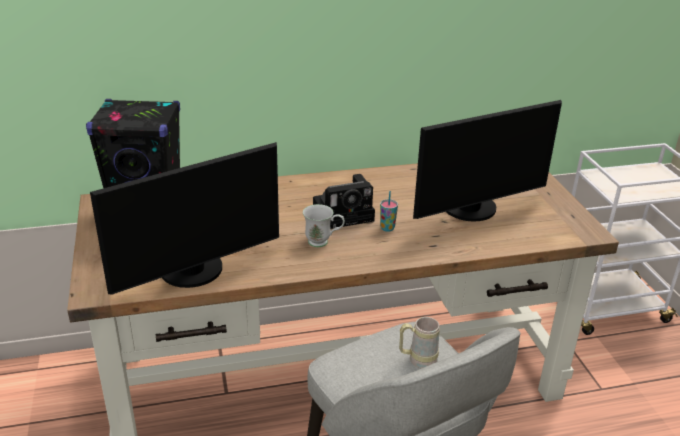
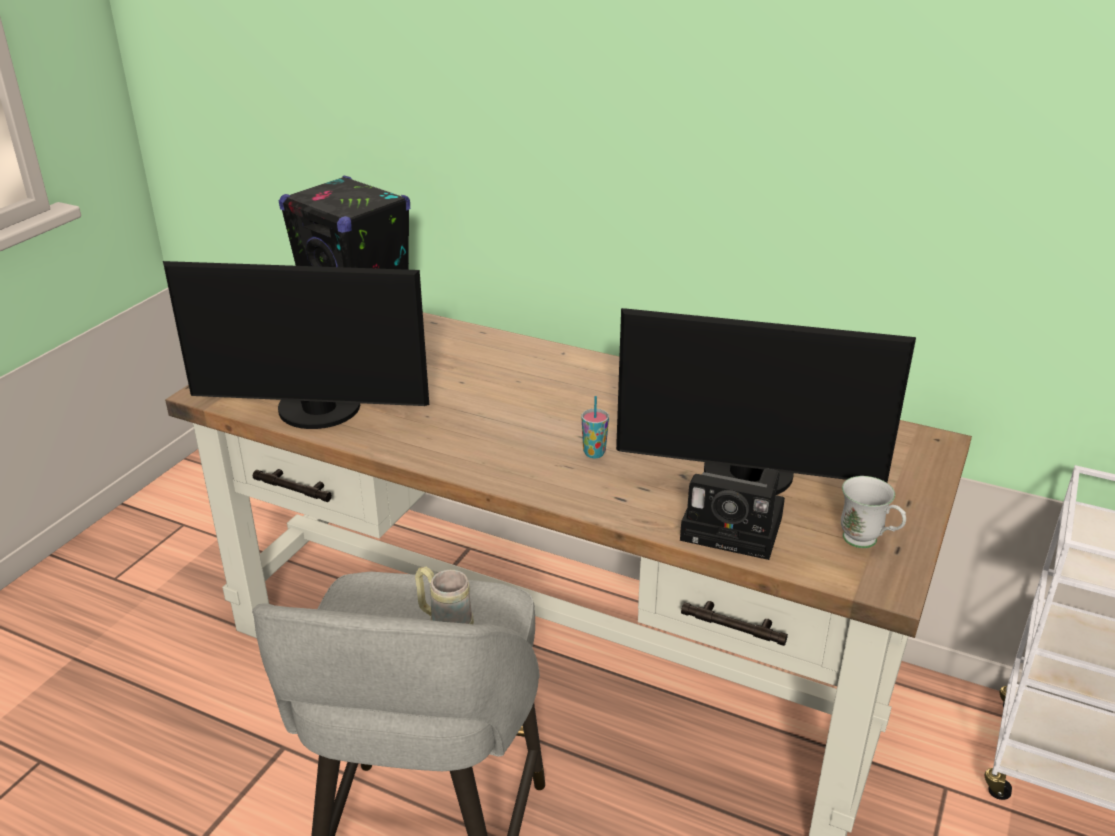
camera: 40 degrees right, 0 degrees up
white mug [303,204,345,247] -> white mug moved to [841,476,906,548]
camera [313,174,375,229] -> camera moved to [680,468,785,560]

